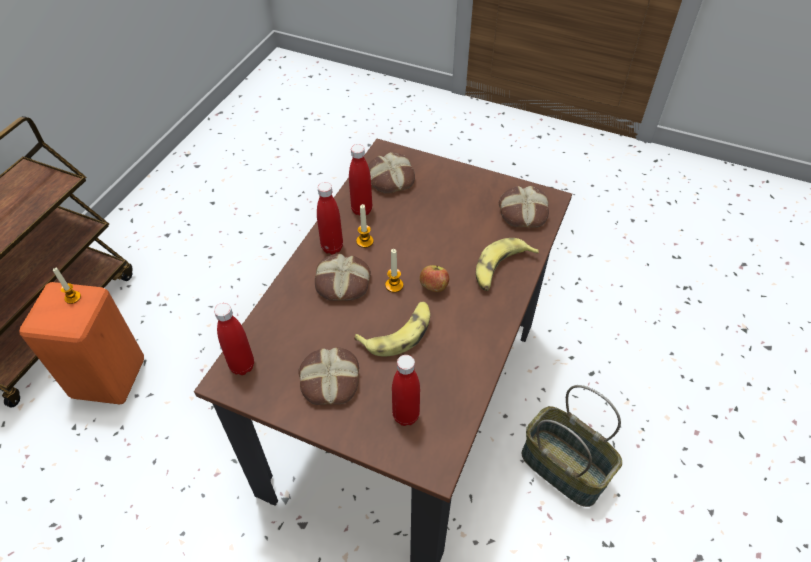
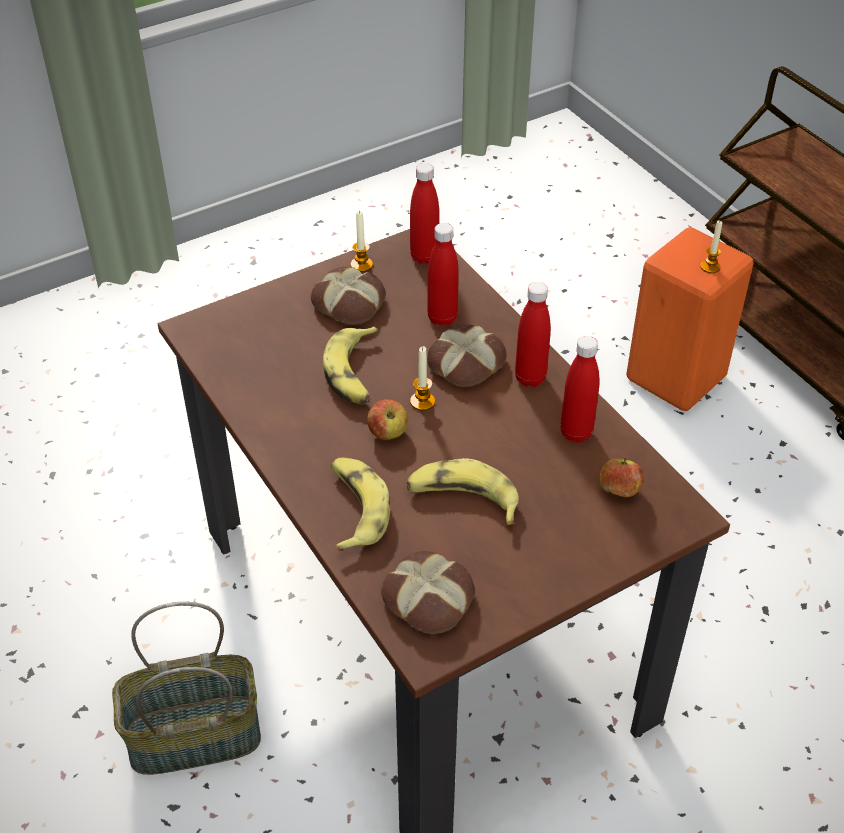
camera: 125 degrees right, 5 degrees down
candle [356,204,374,248] -> candle moved to [351,211,373,272]
bread [368,152,415,194] -> apple [599,458,644,497]
red bottle [392,355,420,426] -> red bottle moved to [427,223,459,326]
none -> banana [406,458,519,525]

